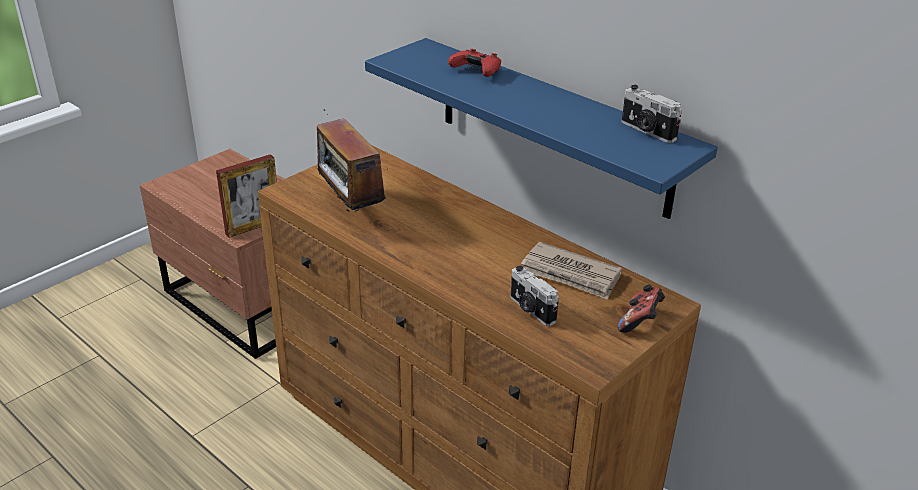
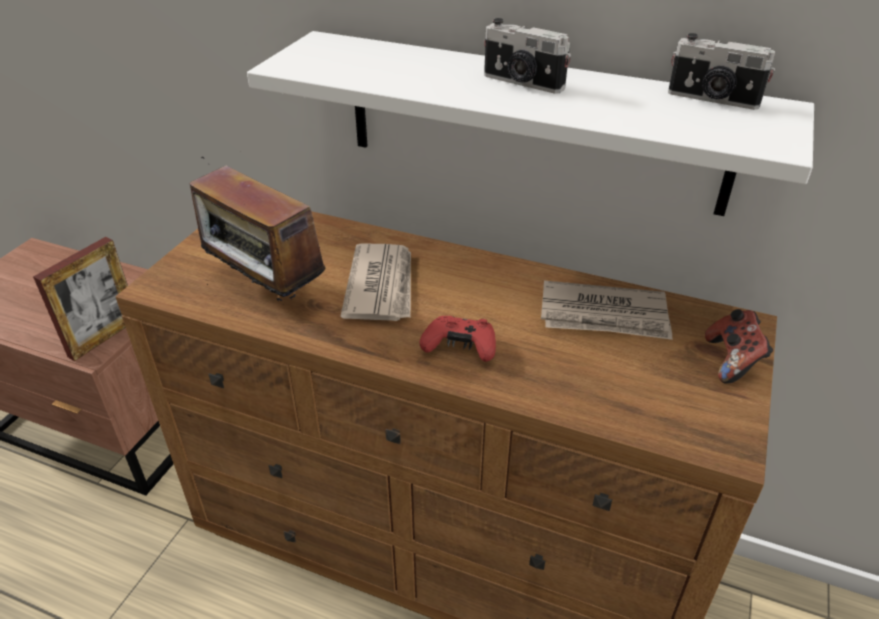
camera: 20 degrees left, 5 degrees up
blue shelf [365,38,718,219] -> white shelf [247,31,814,216]
red game controller [448,49,501,77] -> red game controller moved to [420,316,496,362]
camera [510,266,559,326] -> camera moved to [484,18,571,94]
none -> newspaper [341,244,411,321]

